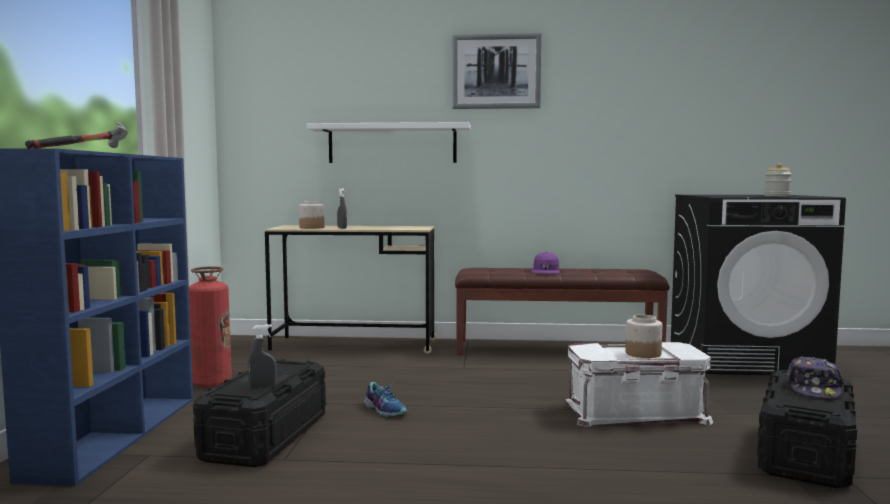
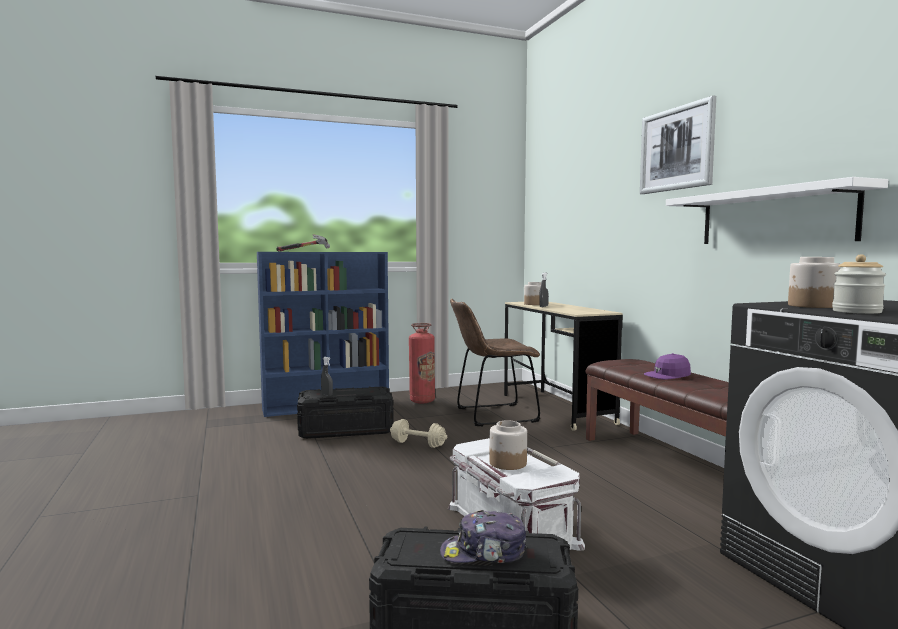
camera: 65 degrees right, 0 degrees up
white shelf [307,122,471,163] -> white shelf moved to [666,177,888,244]
shoe [364,382,407,418] -> beige dumbbell [390,419,447,448]
none -> brown chair [450,299,540,426]
none -> jar [788,257,841,308]

